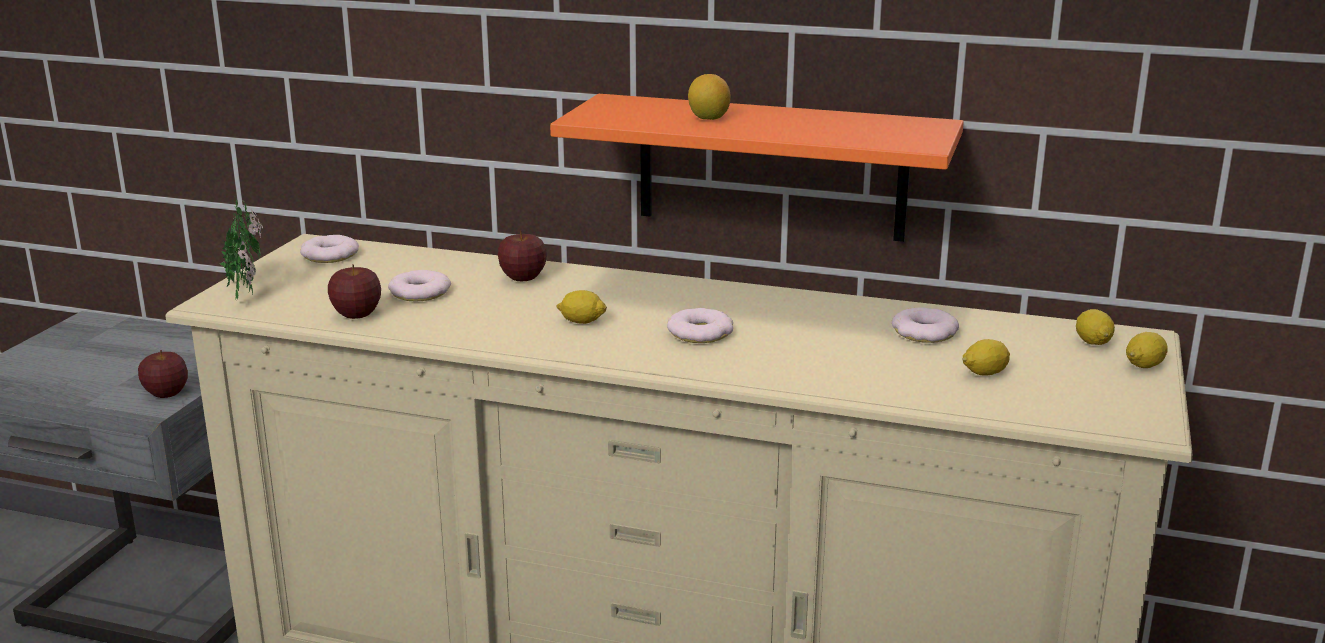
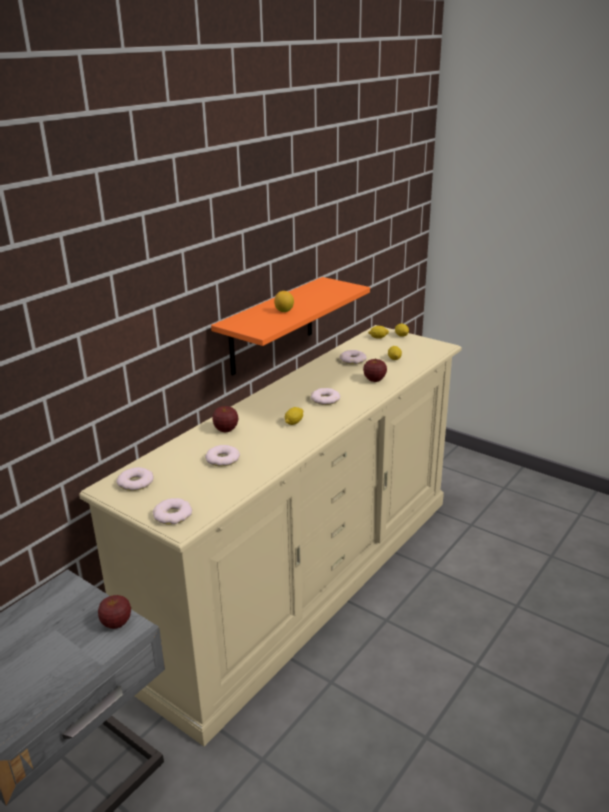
camera: 70 degrees left, 5 degrees up
potted plant [220,197,263,299] -> donut [153,498,192,525]
apple [328,264,381,319] -> apple moved to [363,358,387,382]

